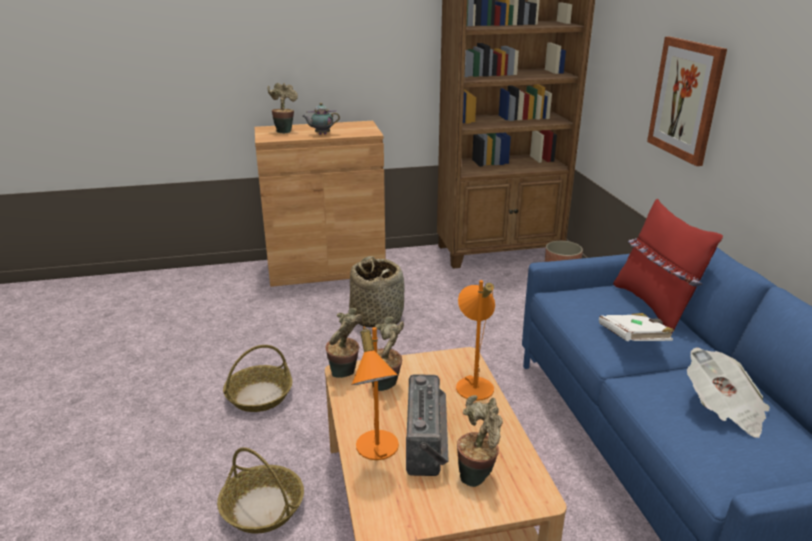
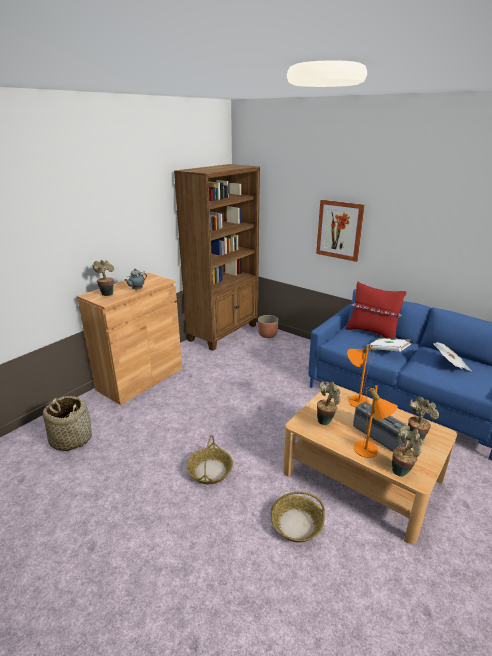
camera: 40 degrees left, 0 degrees up
potted plant [325,308,362,378] -> potted plant moved to [392,426,423,477]
basket [349,256,405,328] -> basket moved to [43,396,92,451]

